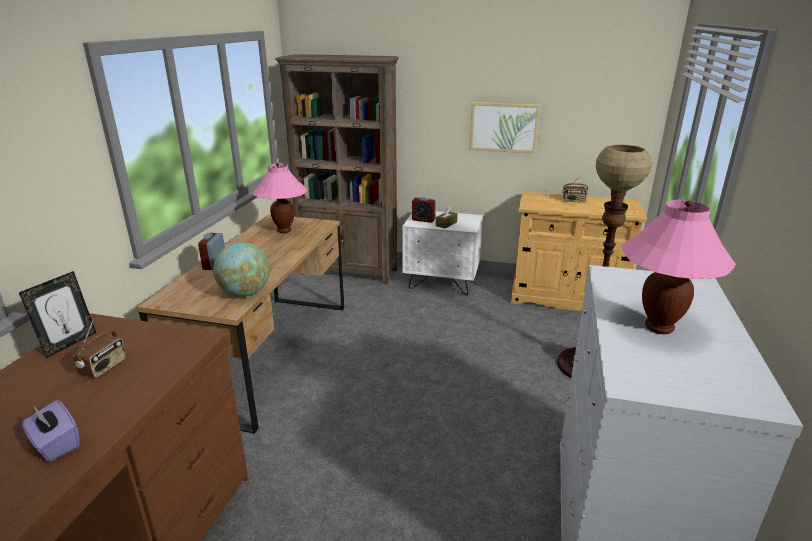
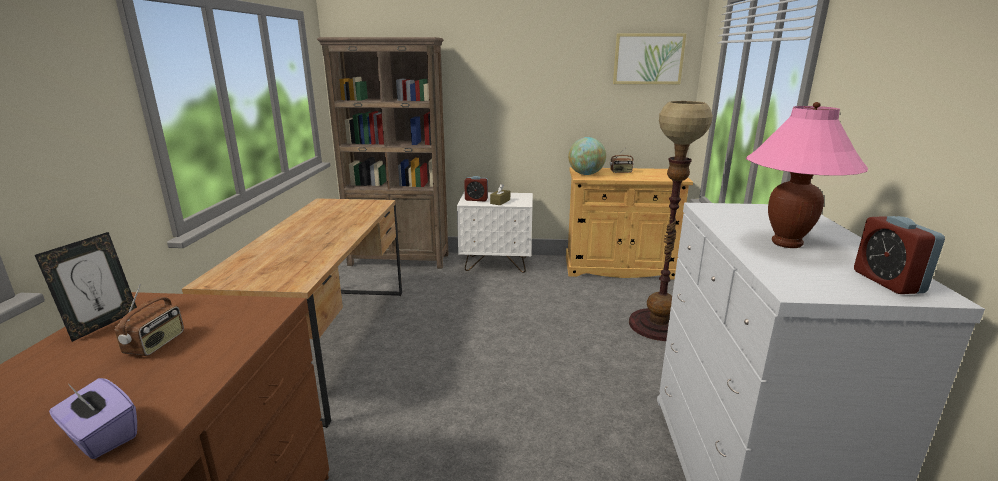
camera: 10 degrees left, 5 degrees down
alarm clock [198,233,225,270] -> alarm clock moved to [854,216,945,294]
globe [213,242,270,297] -> globe moved to [568,137,606,175]
pink table lamp [253,163,307,233] -> none
picture [470,102,540,154] -> picture moved to [613,33,686,84]

